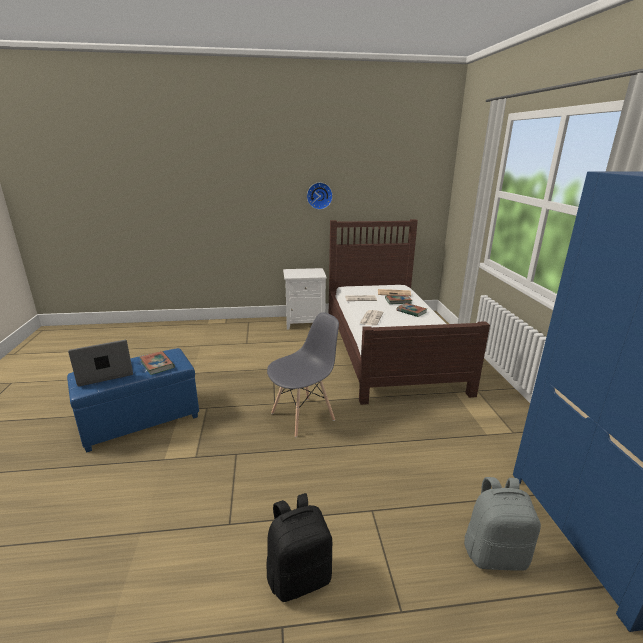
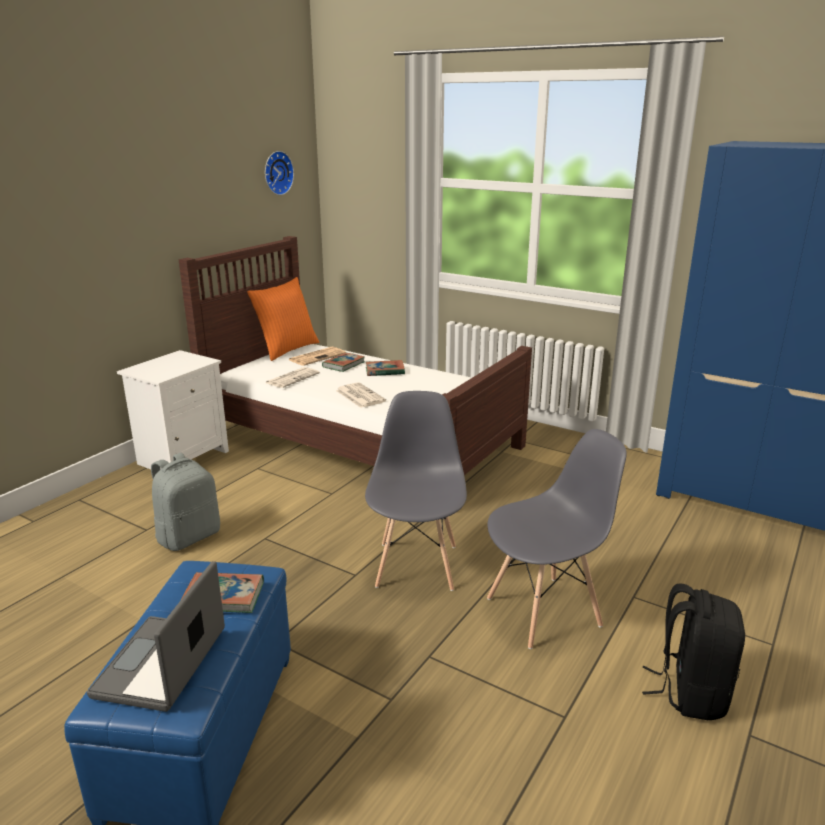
camera: 50 degrees left, 0 degrees up
wall clock [307,182,333,210] -> wall clock moved to [265,151,294,195]
grey backpack [464,477,541,571] -> grey backpack moved to [151,453,220,551]
none -> orange pillow [247,277,320,361]
none -> grey chair [487,429,627,649]

